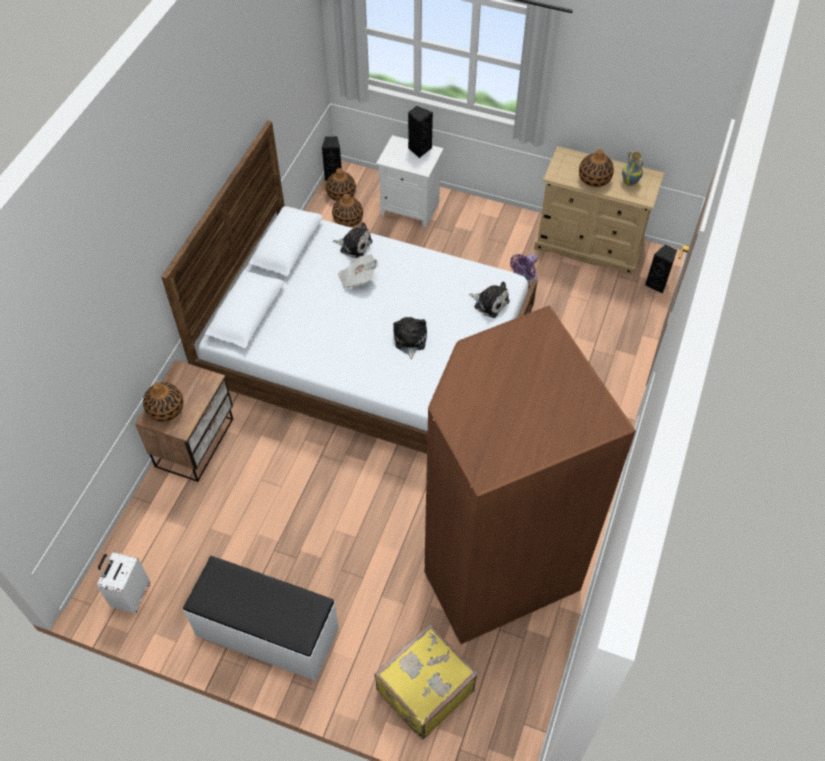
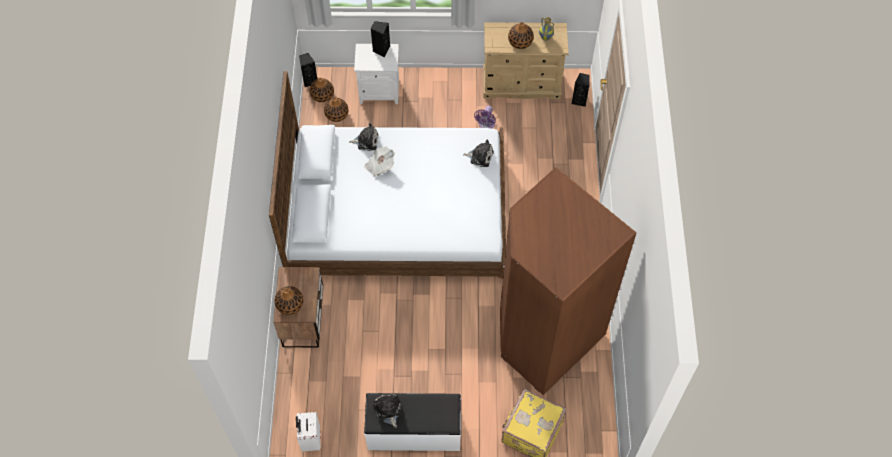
camera: 20 degrees left, 5 degrees up
plush toy [393,317,427,359] -> plush toy moved to [373,394,402,428]

